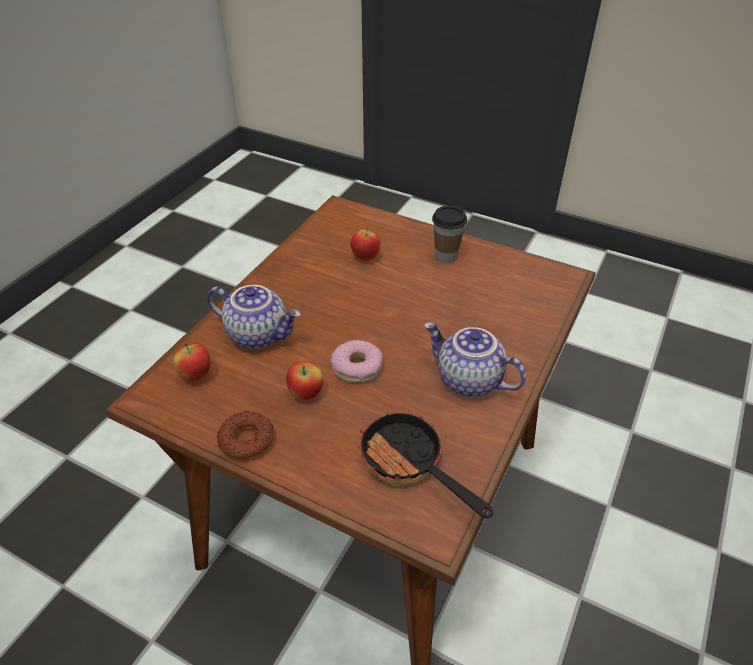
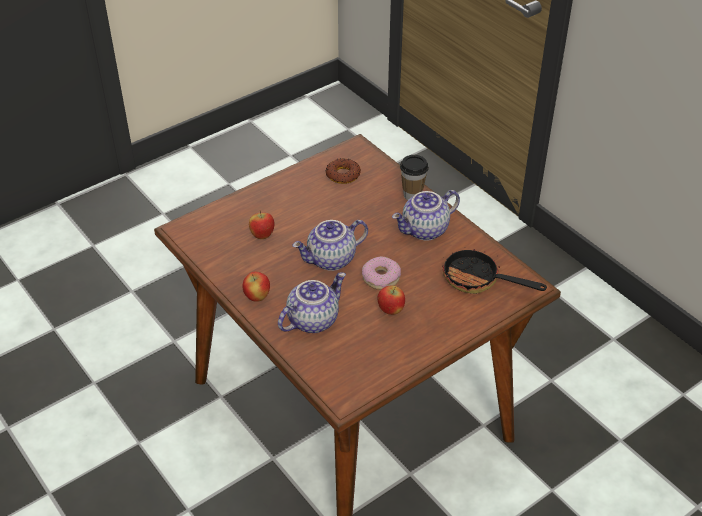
camera: 65 degrees left, 0 degrees up
apple [173,343,211,382] -> apple moved to [242,272,270,302]
donut [216,411,274,459] -> donut moved to [325,158,361,184]
frying pan [357,410,493,518] -> frying pan turned 45 degrees clockwise [442,246,547,294]
cup [432,205,467,262] -> cup moved to [400,155,429,200]
none -> teapot [292,220,368,271]

